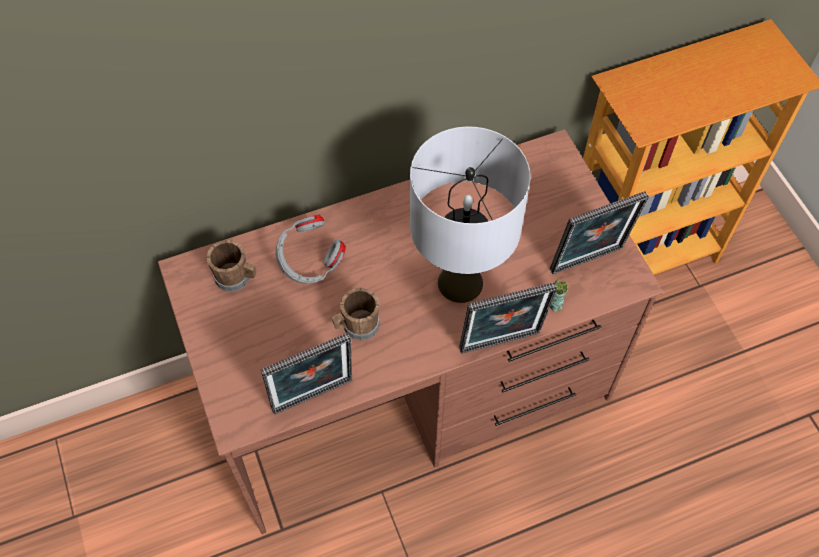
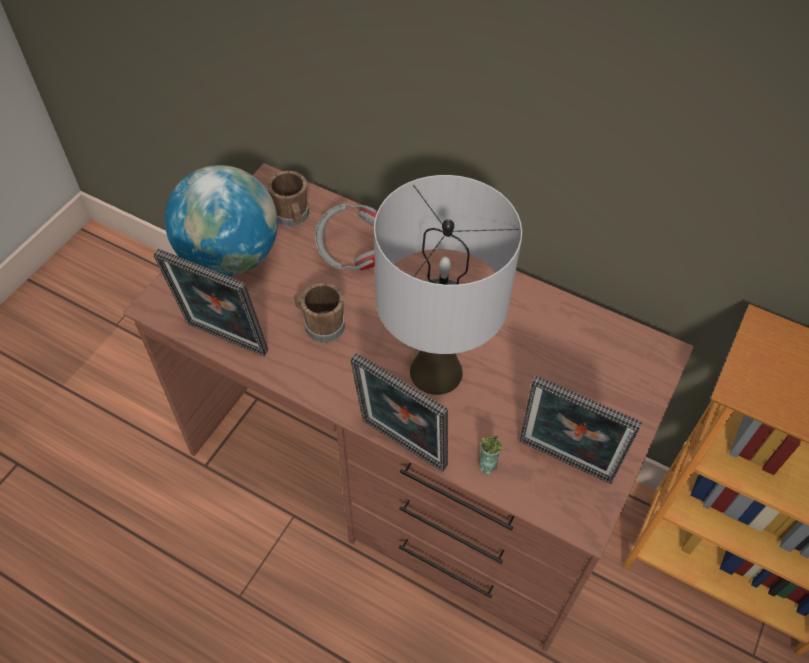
camera: 50 degrees right, 5 degrees down
none -> globe [165,165,278,276]

